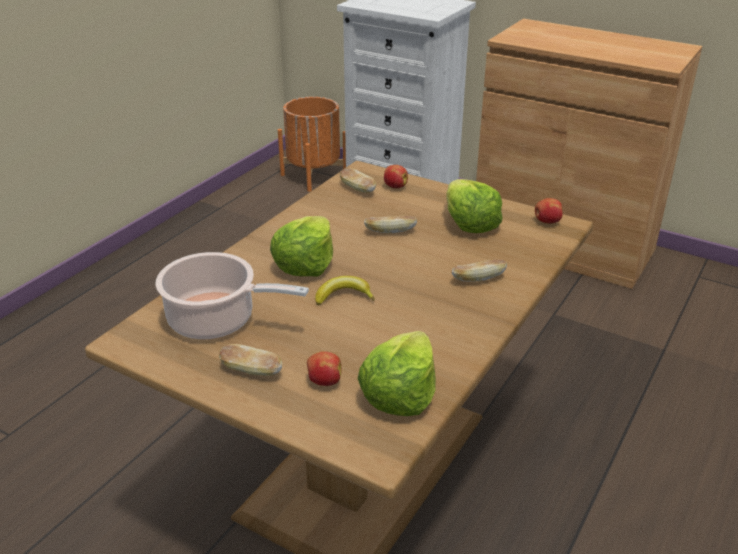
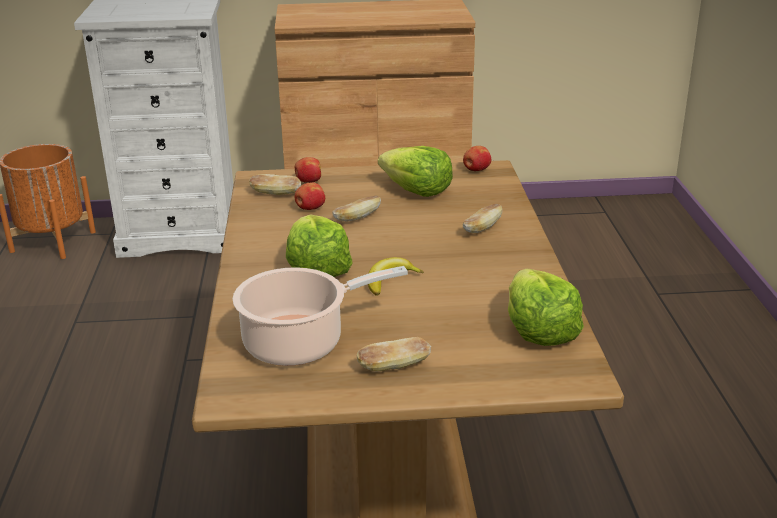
camera: 35 degrees left, 5 degrees down
apple [307,351,342,386] -> apple moved to [295,183,325,210]

